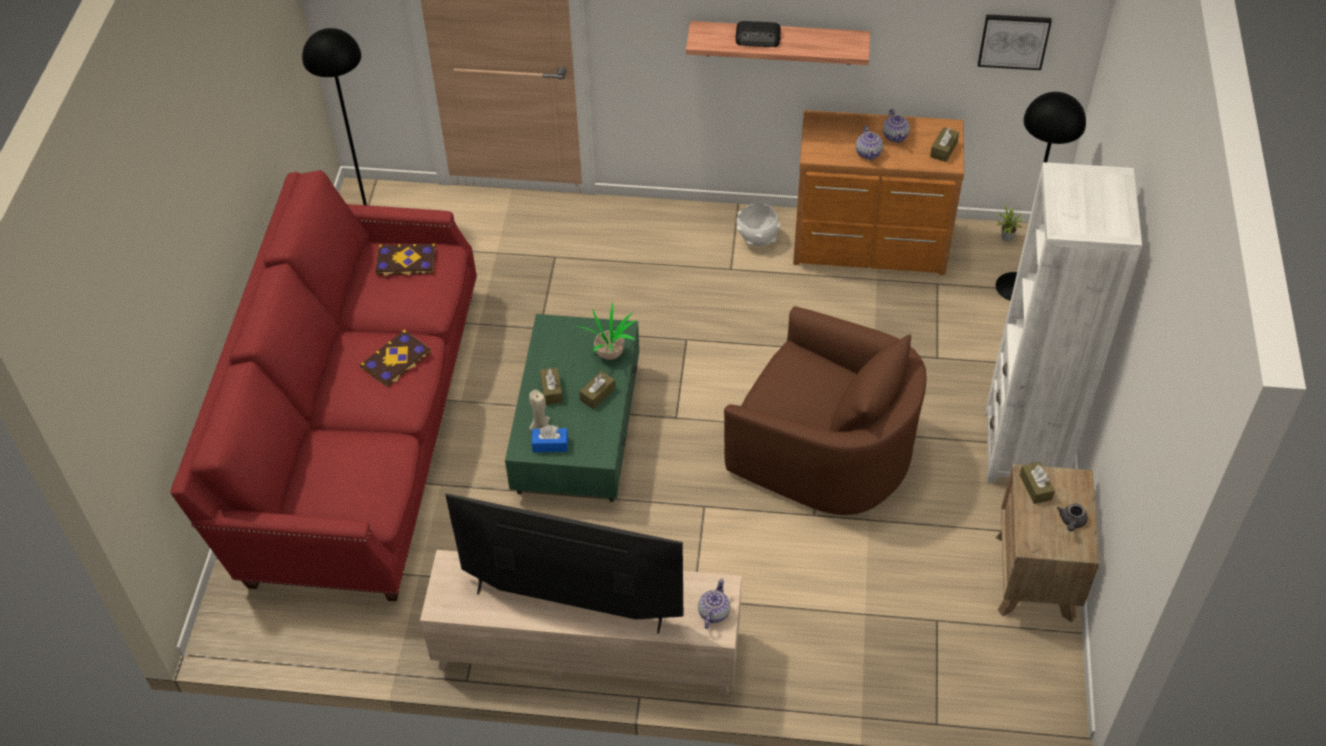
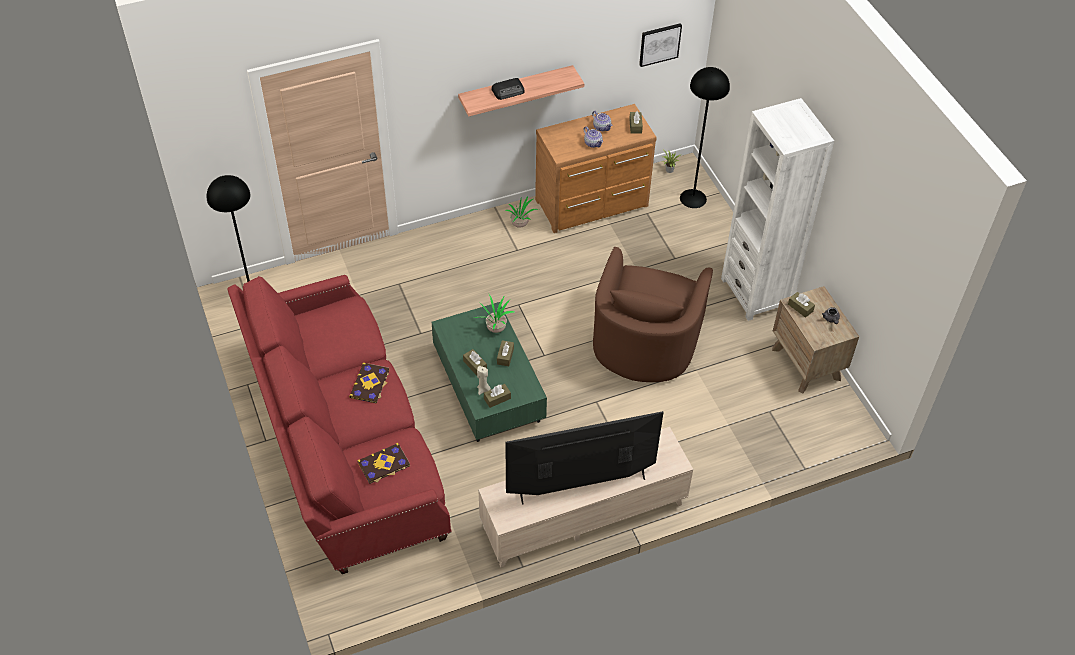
camera: 30 degrees left, 0 degrees up
book [375,244,436,276] -> book moved to [357,443,410,484]
blue tissue box [532,425,568,452] -> brown tissue box [484,384,511,408]
teapot [698,579,730,629] -> none
brown armchair [724,306,926,515] -> brown armchair turned 105 degrees clockwise [593,247,713,382]
white bowl [736,203,781,246] -> potted plant [505,196,539,228]

